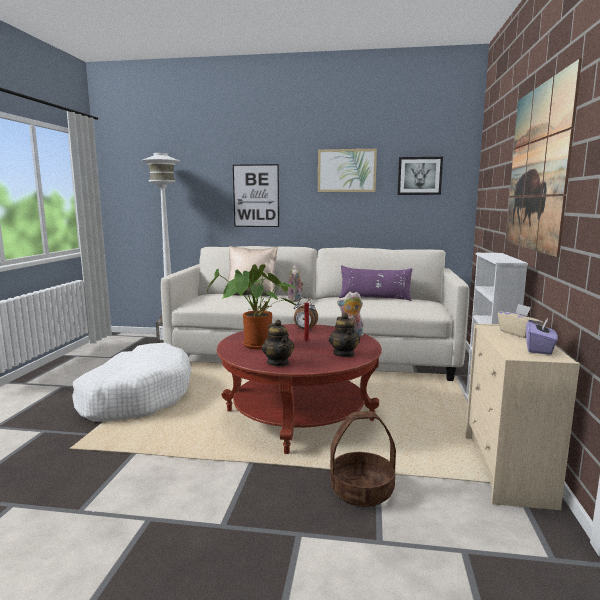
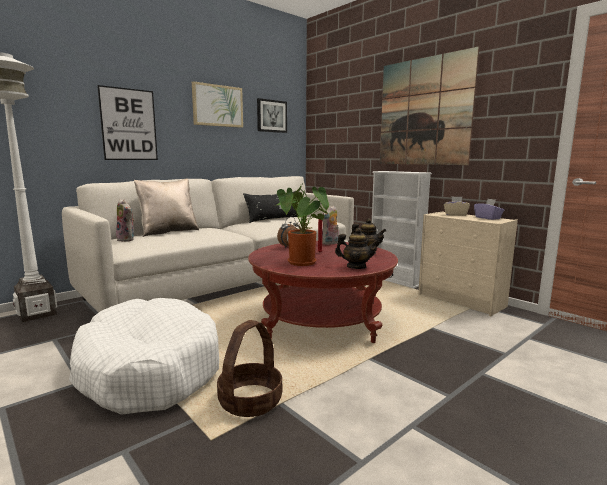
camera: 50 degrees left, 0 degrees up
plush toy [288,265,304,302] -> plush toy moved to [116,199,134,242]
basket [330,411,396,507] -> basket moved to [217,320,282,417]
purple pillow [339,265,412,301] -> black pillow [243,191,299,223]

